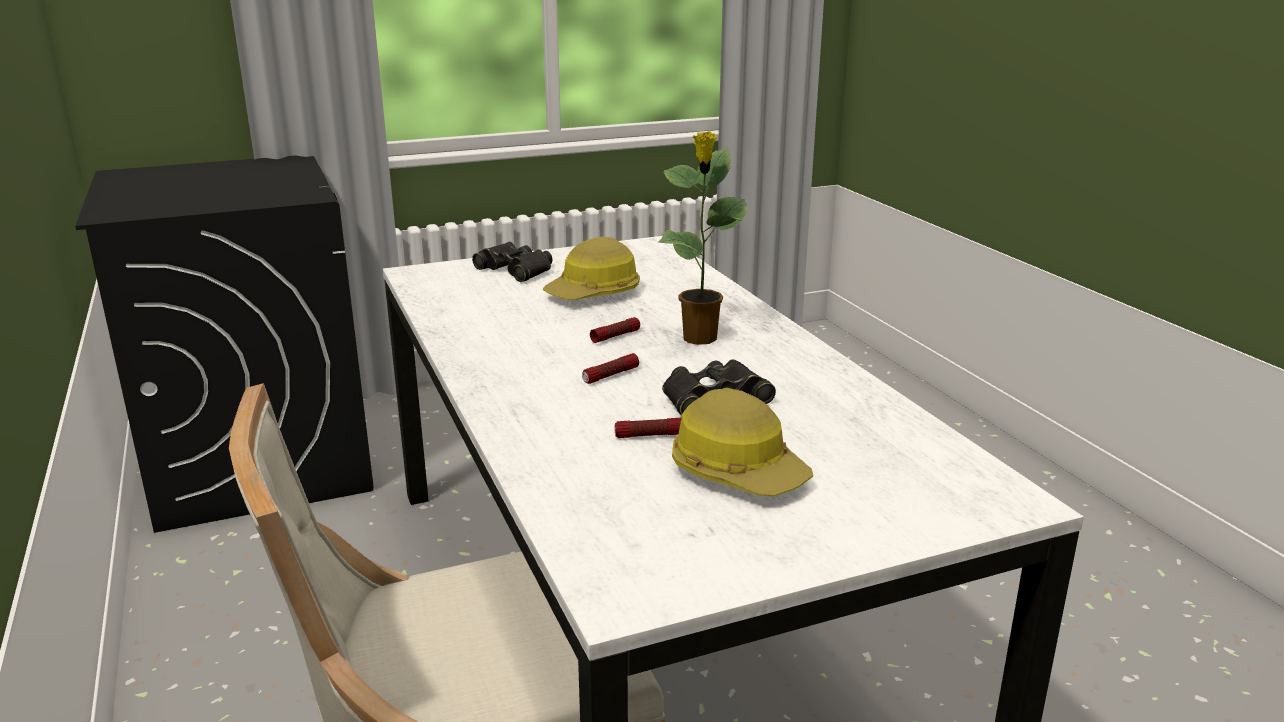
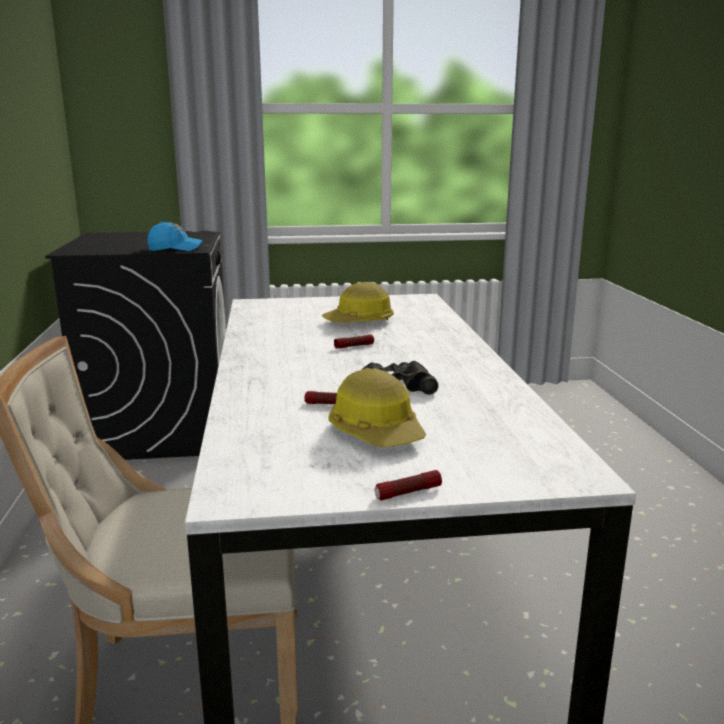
camera: 15 degrees right, 5 degrees down
black binoculars [472,242,552,282] -> none
flashlight [582,353,639,384] -> flashlight moved to [375,470,442,500]
potted plant [659,131,747,345] -> none
none -> blue cap [148,222,203,251]

